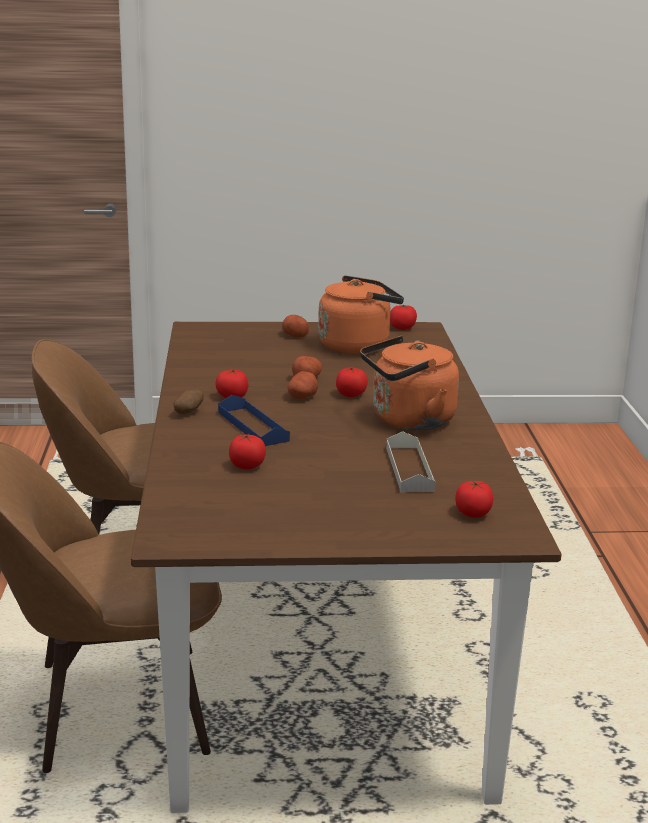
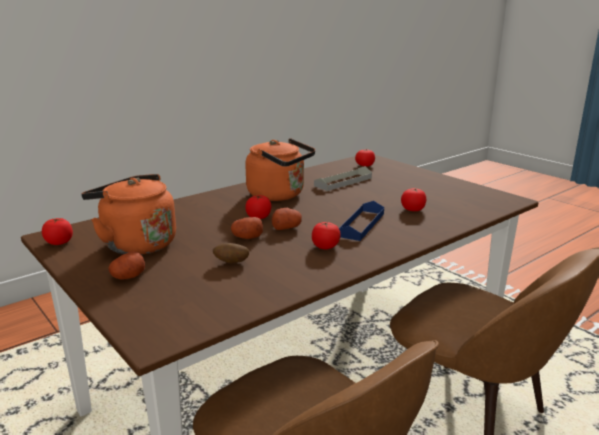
camera: 125 degrees left, 0 degrees up
potato [174,389,204,414] -> potato moved to [213,243,249,263]

